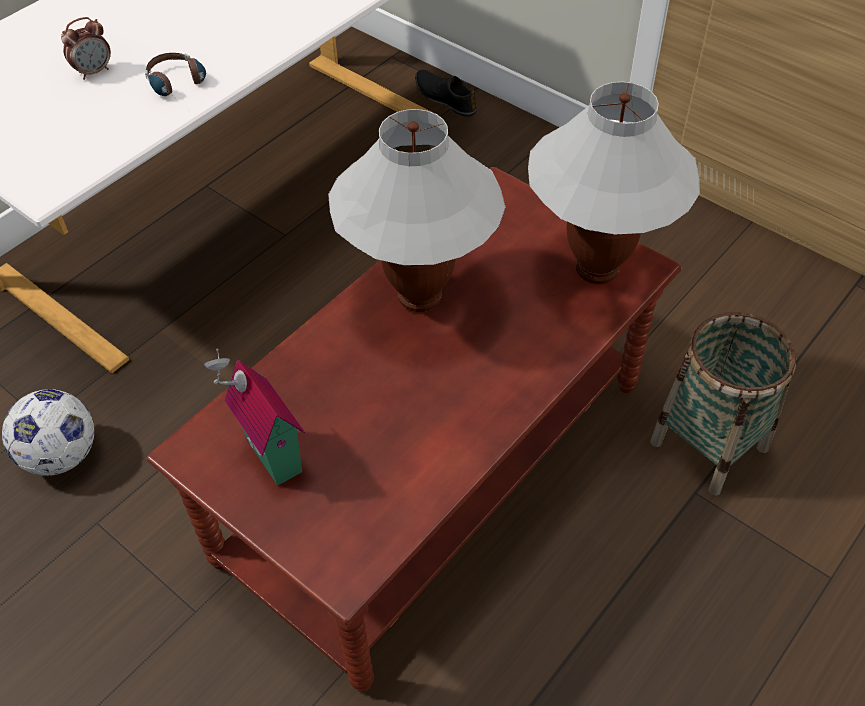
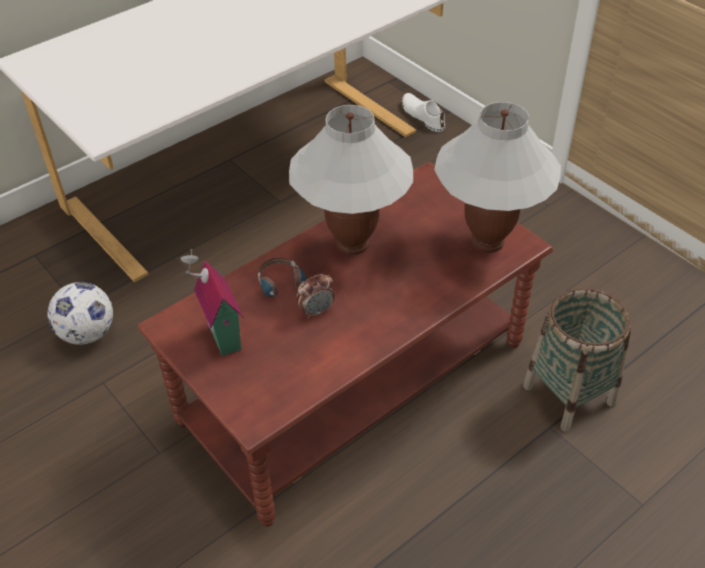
camera: 10 degrees right, 5 degrees down
alarm clock [61,17,111,80] -> alarm clock moved to [296,274,335,319]
headphones [145,53,206,102] -> headphones moved to [258,258,307,305]
black shoe [415,70,477,117] -> white shoe [402,93,445,132]

